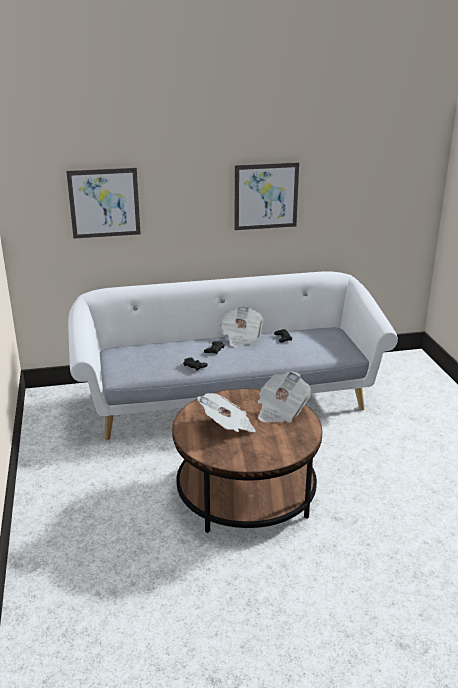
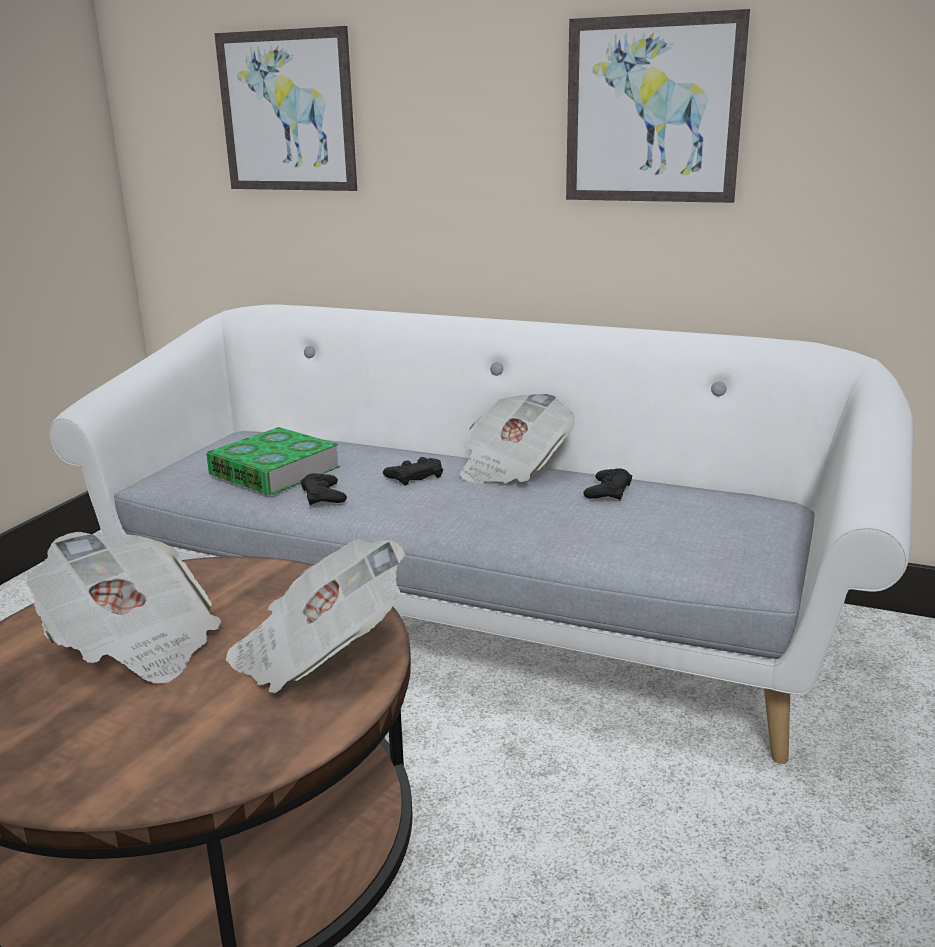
camera: 35 degrees right, 5 degrees down
none -> book [206,427,340,495]

